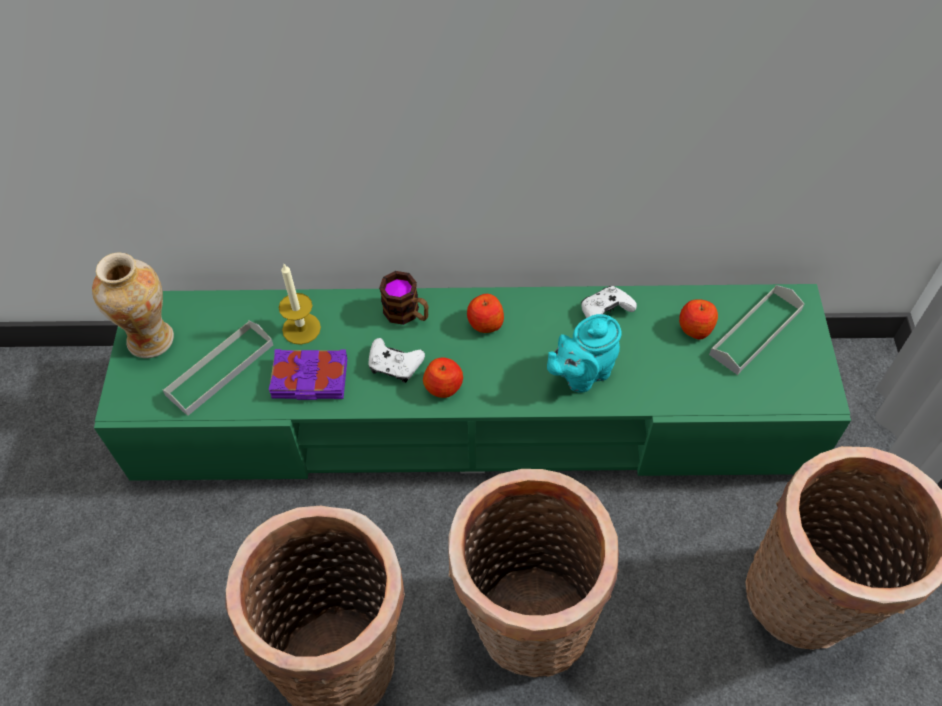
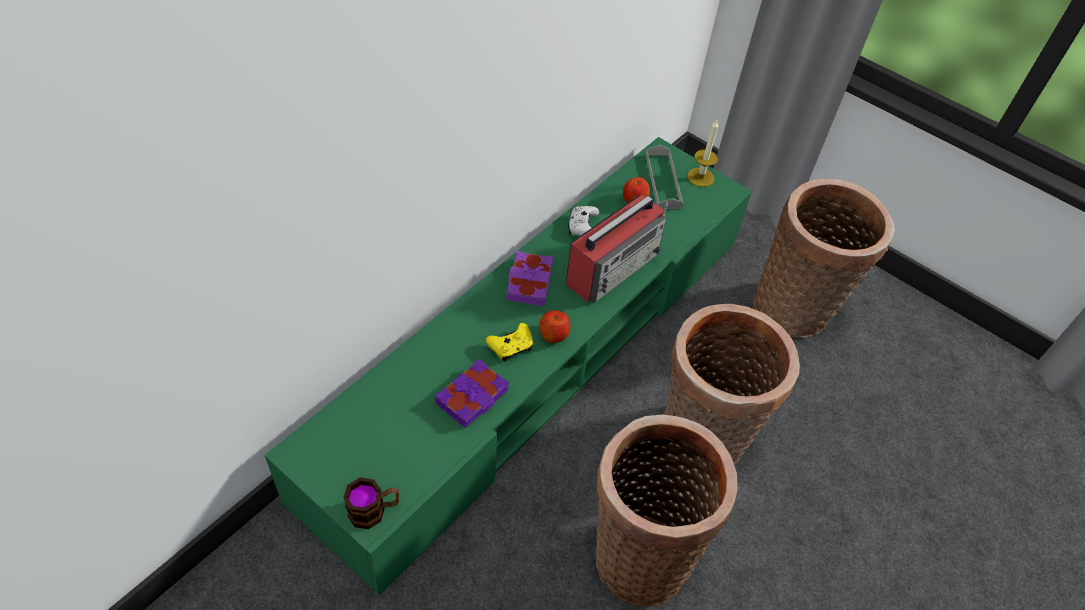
camera: 55 degrees left, 5 degrees down
vase [92,252,174,358] -> none
grey tray [162,320,273,416] -> none
candle [279,263,321,345] -> candle moved to [687,120,718,187]
white game controller [369,338,425,383] -> yellow game controller [486,323,533,362]
mug [379,271,429,325] -> mug moved to [343,477,399,529]
apple [467,294,504,333] -> purple book [506,251,553,306]
turquoise teapot [547,314,622,393] -> radio [566,195,668,303]

